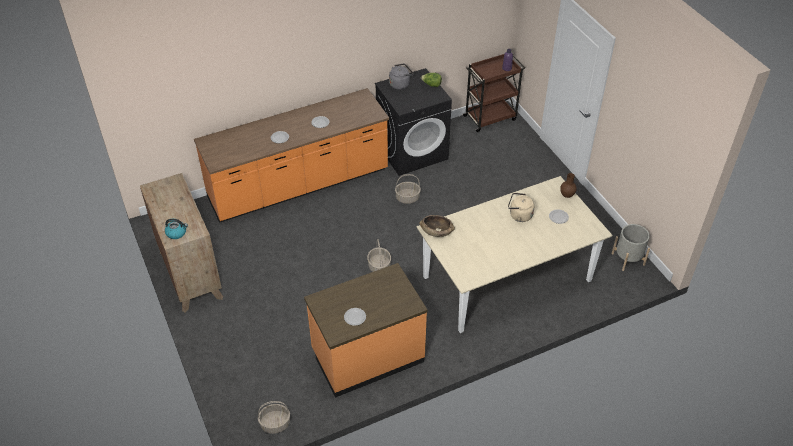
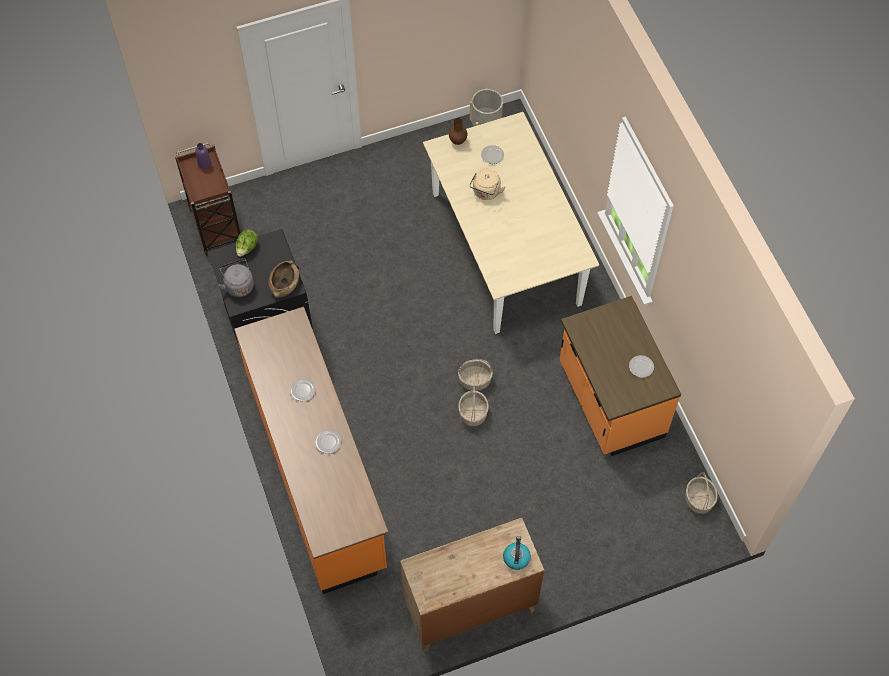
camera: 85 degrees left, 15 degrees up
basket [395,174,421,204] -> basket moved to [458,385,489,426]
brown bowl [419,215,455,237] -> brown bowl moved to [268,261,299,298]

